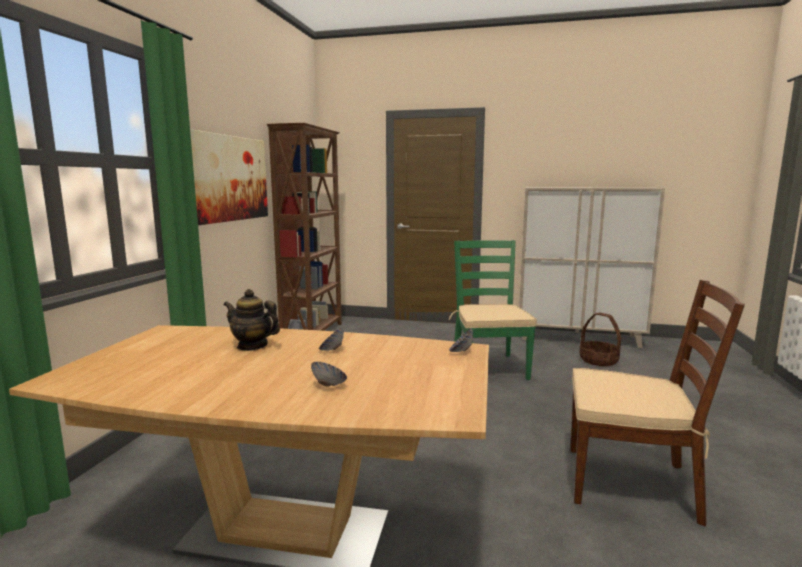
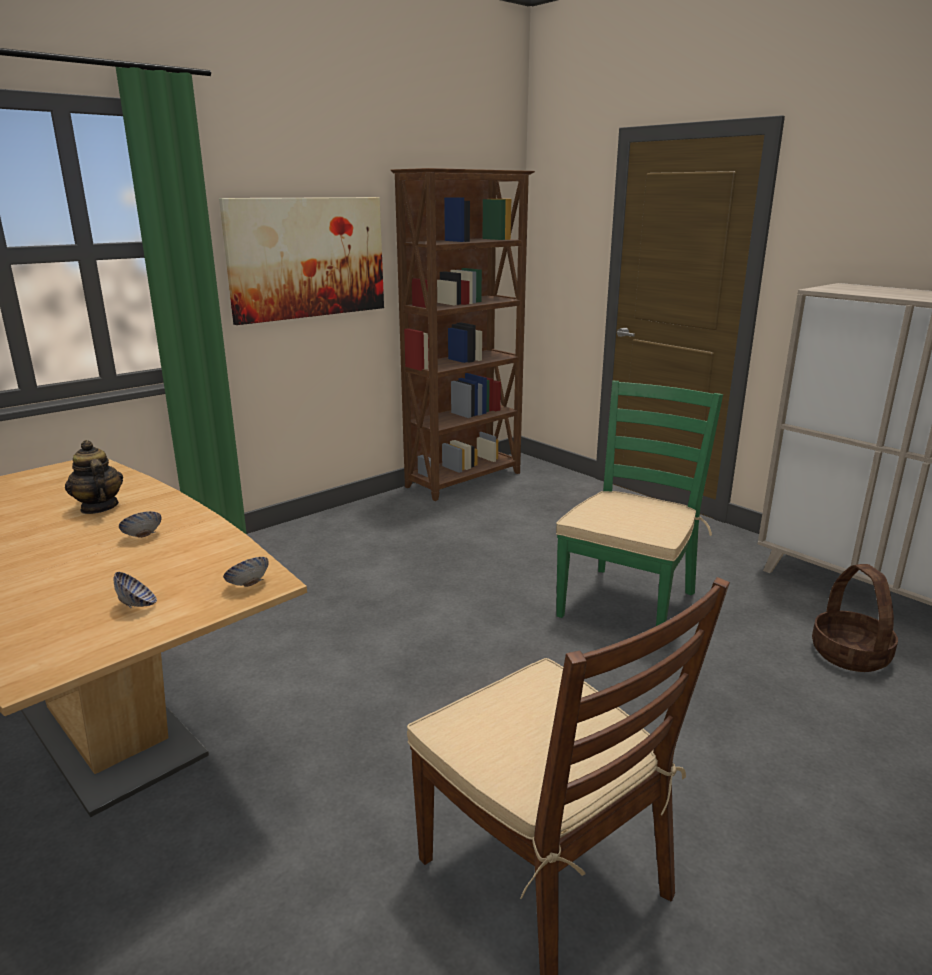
camera: 35 degrees right, 10 degrees up
bowl [311,362,347,387] -> bowl moved to [113,572,157,608]

